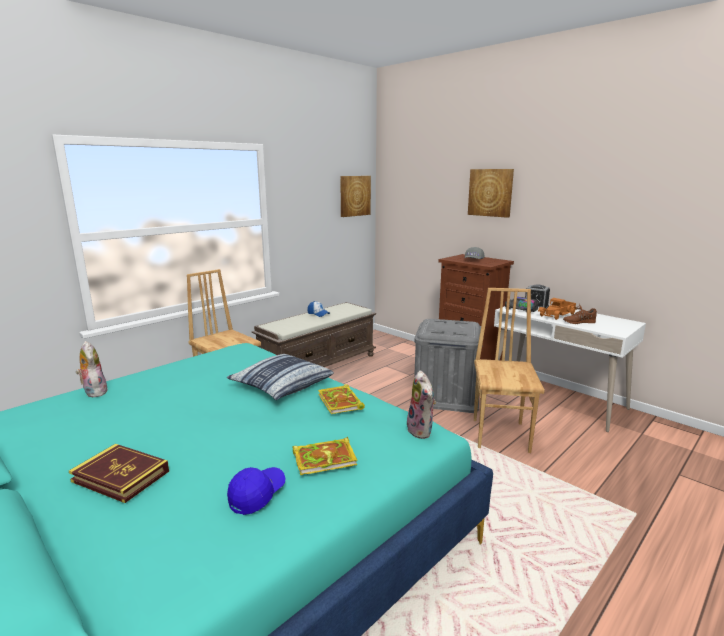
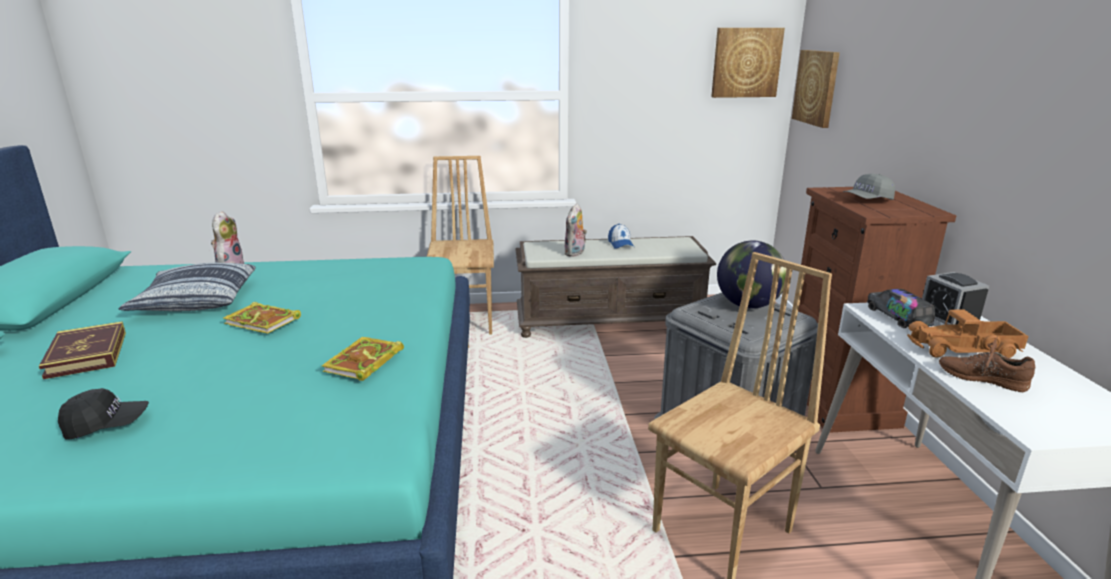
camera: 40 degrees right, 5 degrees up
pillow [227,354,334,400] -> pillow moved to [119,263,256,311]
blue cap [227,467,285,515] -> black cap [58,388,149,439]
book [293,437,358,475] -> book moved to [223,302,301,334]
plush toy [407,370,436,439] -> plush toy moved to [564,203,587,257]
picture [468,169,514,218] -> picture moved to [792,50,840,128]
none -> globe [717,241,787,309]

